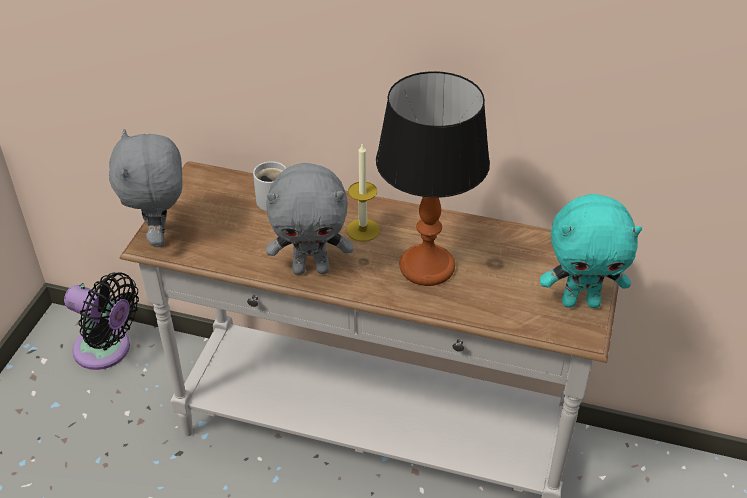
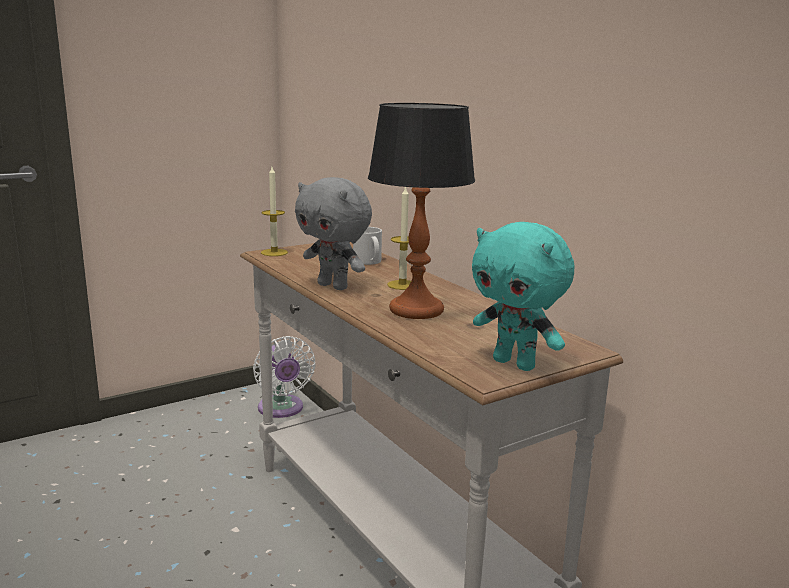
camera: 40 degrees right, 25 degrees down
black fan [64,272,139,370] -> white fan [253,336,316,418]
grey plush toy [109,129,182,247] -> candle [261,167,288,256]

